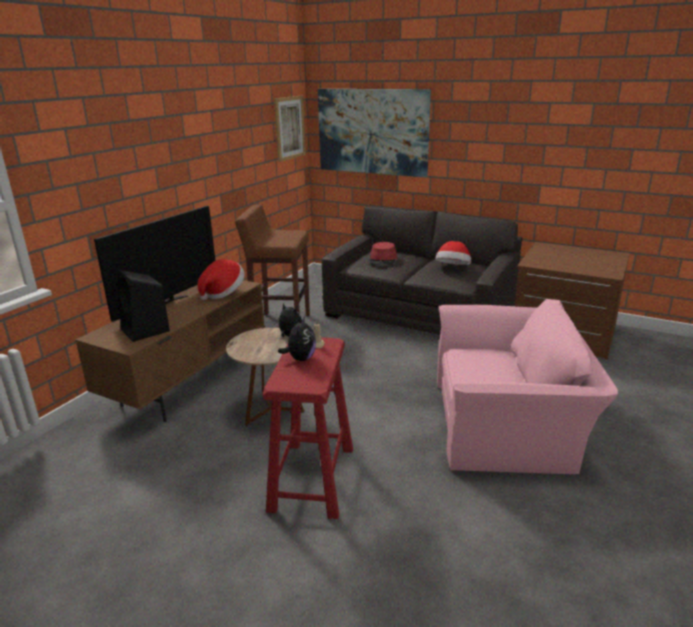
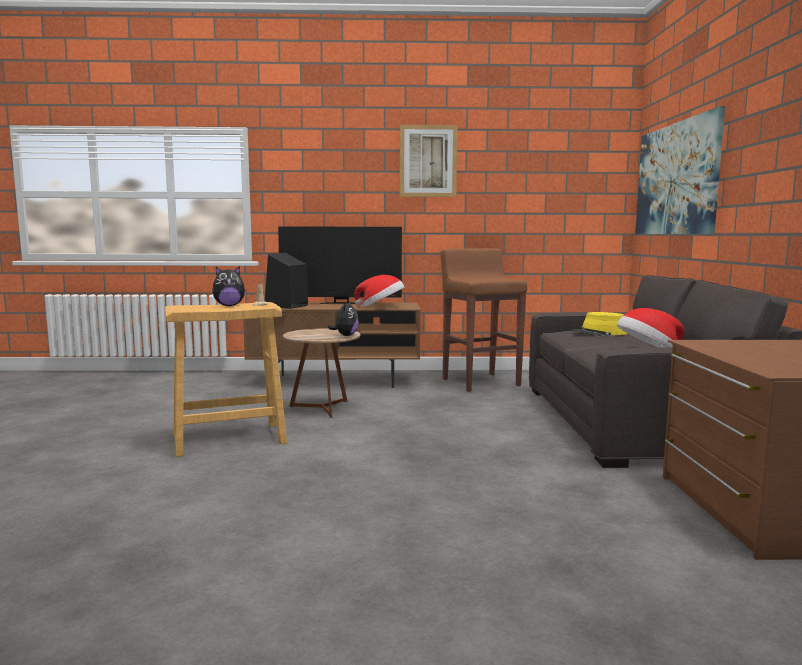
camera: 60 degrees right, 15 degrees down
red stool [263,337,353,519] -> beige stool [165,302,287,457]
picture [274,96,306,162] -> picture moved to [400,125,458,197]
red hat [369,242,397,265] -> yellow hat [572,312,627,336]
pink armchair [437,299,618,474] -> none

